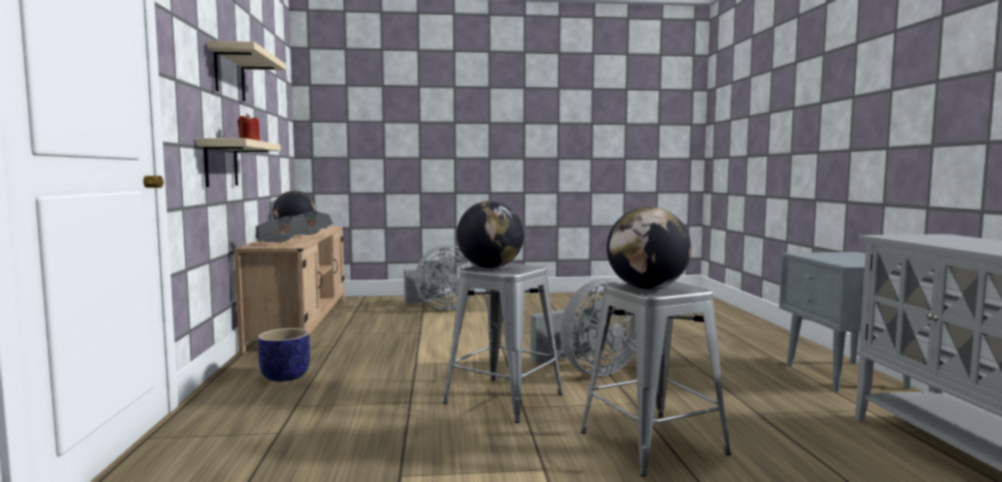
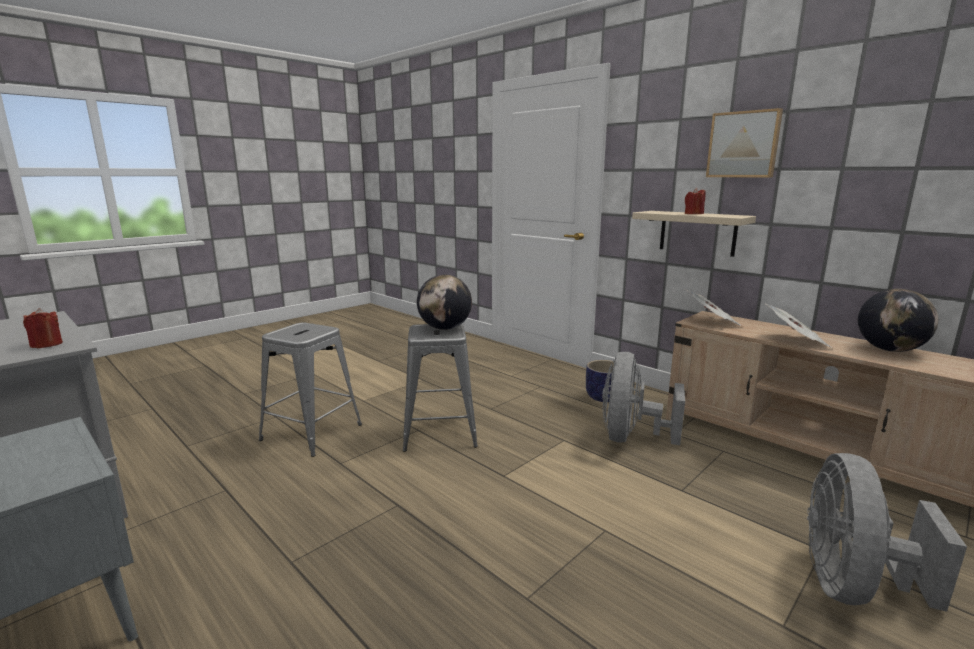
camera: 140 degrees right, 10 degrees up
beige shelf [207,41,286,101] -> picture [706,108,783,178]
grey fan [530,279,636,376] -> grey fan moved to [602,352,685,445]
globe [607,207,691,289] -> none
none -> red candle [23,308,63,348]

